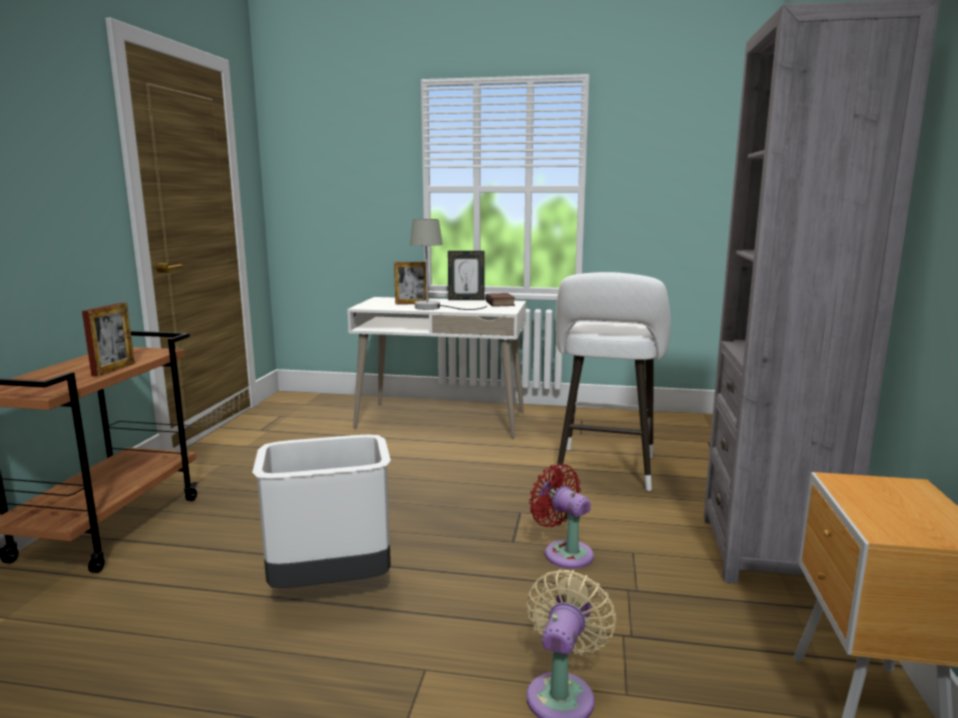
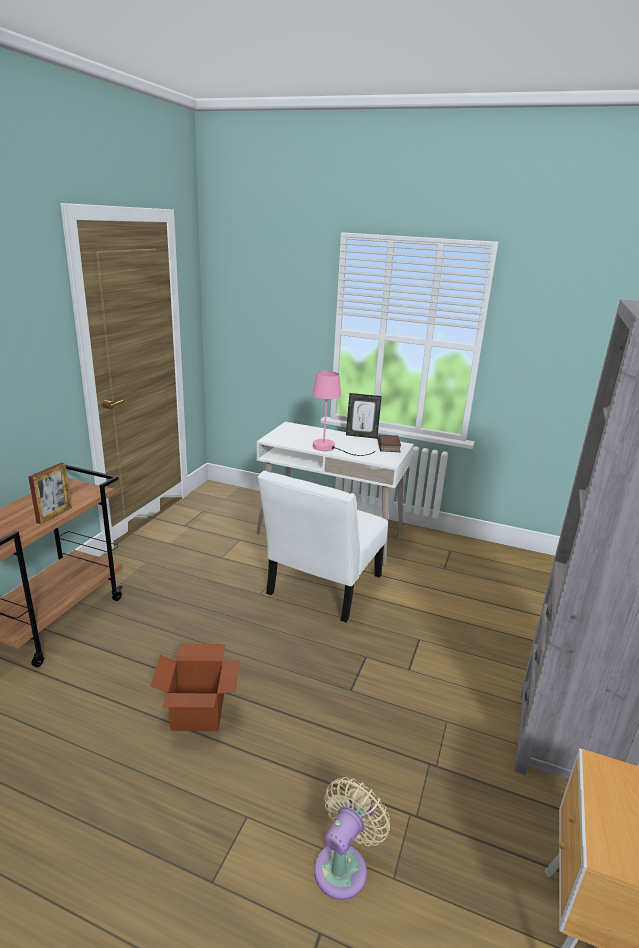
camera: 10 degrees right, 10 degrees up
white trash can [252,435,391,588] -> cardboard box [151,643,240,731]
picture frame [394,262,429,304] -> none
grey table lamp [410,219,487,310] -> pink table lamp [312,371,375,456]
red fan [529,464,594,569] -> none
white stool [555,272,671,491] -> none
none -> white chair [258,471,388,622]

